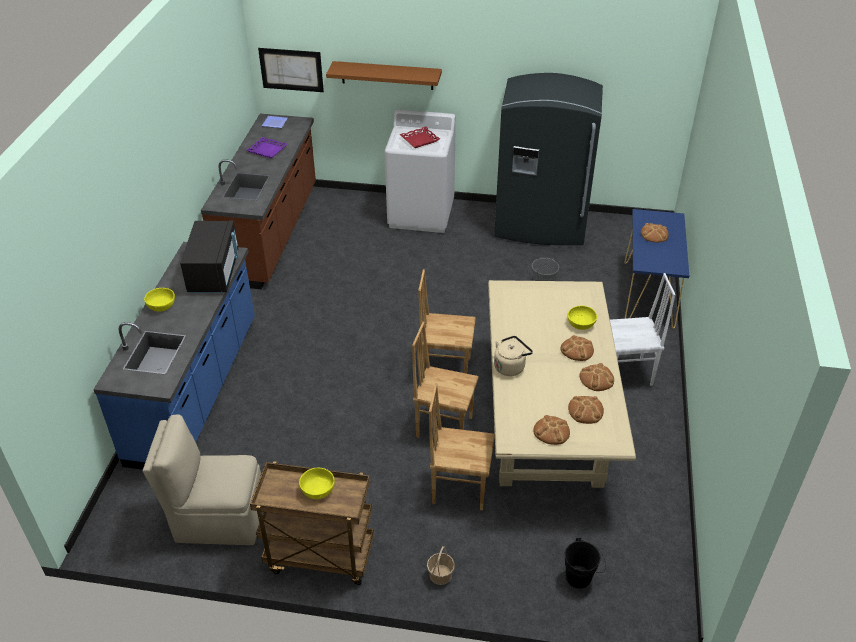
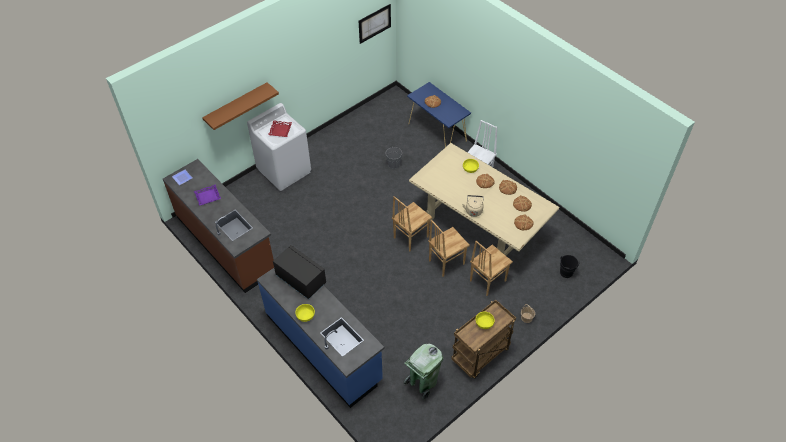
camera: 50 degrees left, 10 degrees up
beige chair [142,414,261,545] -> green trash can [404,344,443,400]
picture [258,48,324,92] -> picture moved to [359,4,391,44]
grey fridge [494,73,603,245] -> none

